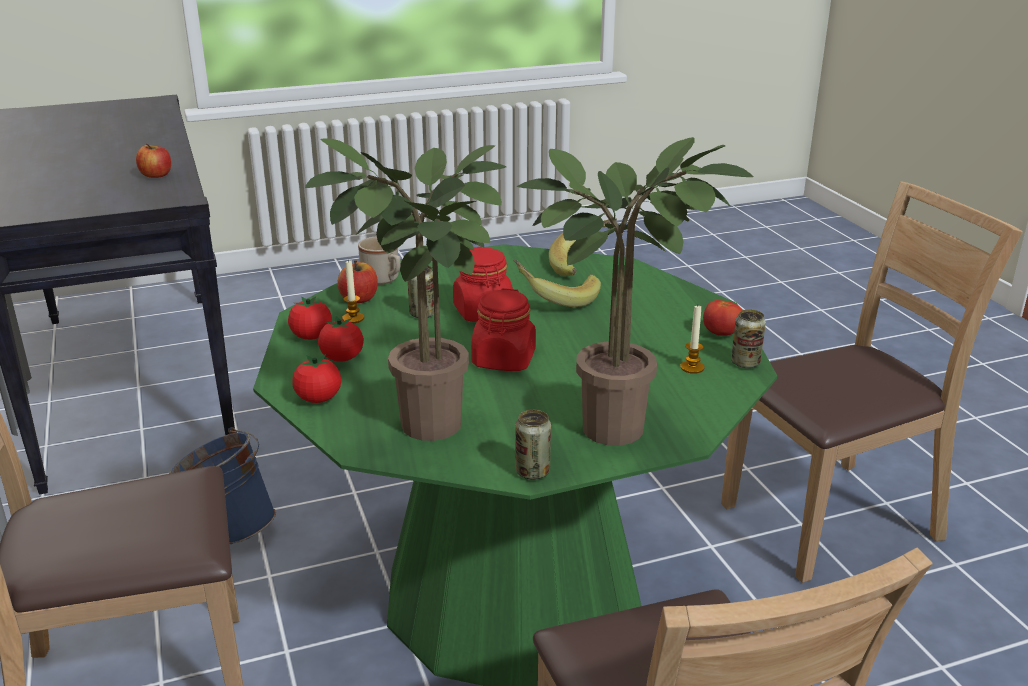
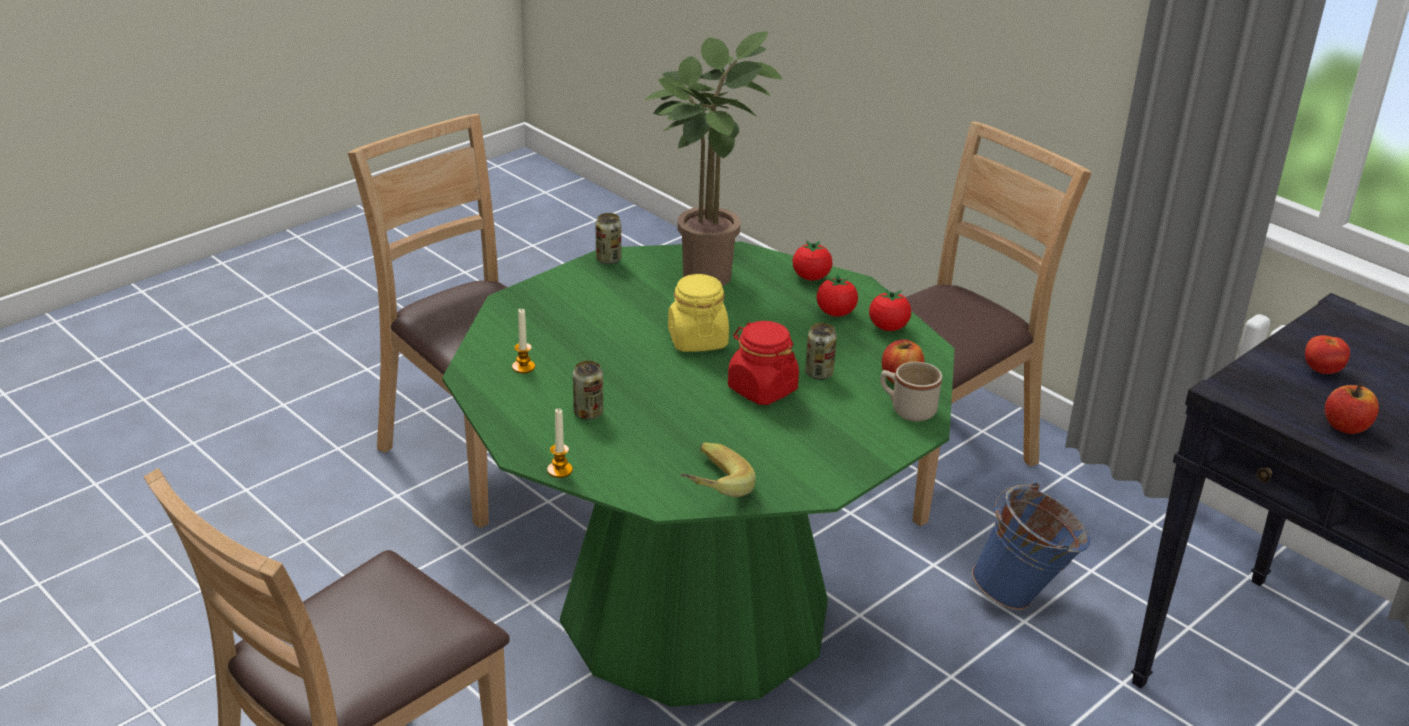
camera: 155 degrees right, 5 degrees up
candle [342,259,364,323] -> candle moved to [547,408,573,478]
red jar [471,288,536,371] -> yellow jar [668,274,729,352]
banana [513,260,601,307] -> none
potted plant [517,137,753,446] -> none
tomato [703,300,742,336] -> tomato moved to [1305,335,1350,374]
can [731,309,766,368] -> can moved to [573,361,603,420]

